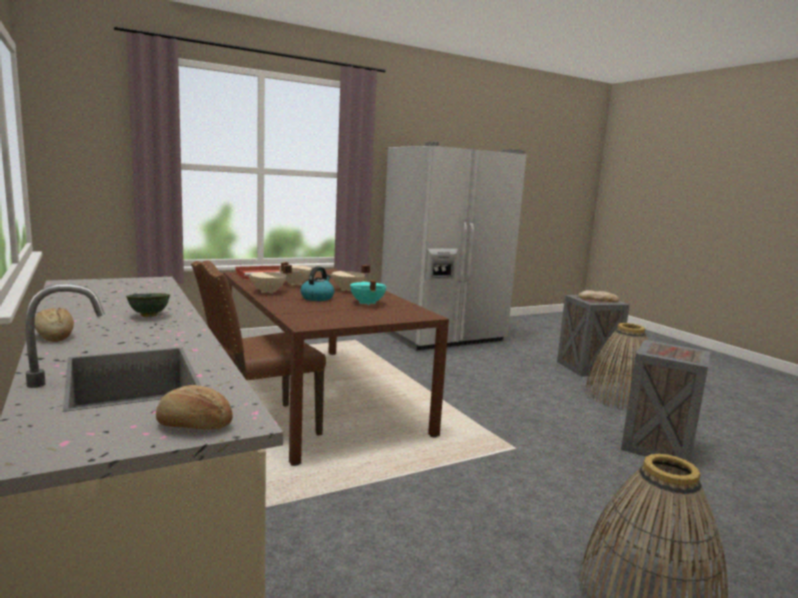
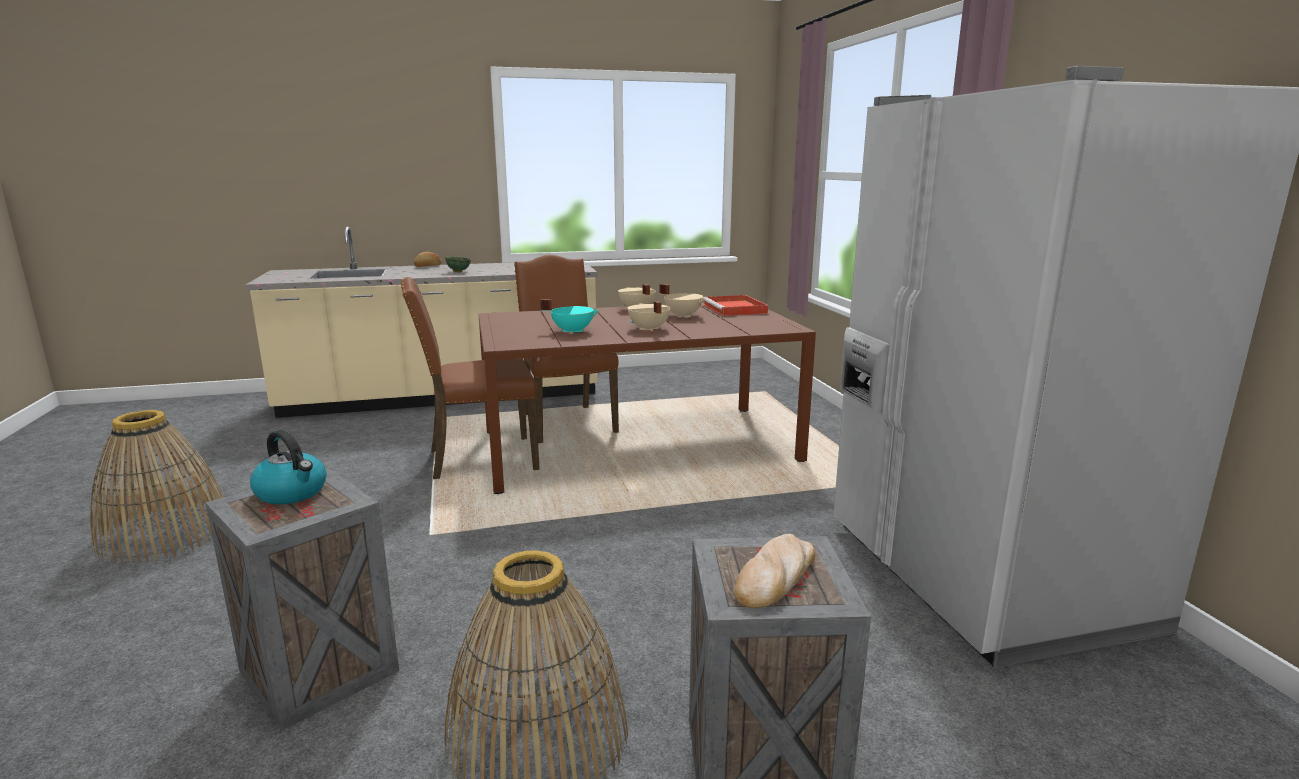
camera: 105 degrees right, 5 degrees up
bread [156,385,233,429] -> none
kettle [301,266,335,301] -> kettle moved to [250,430,327,504]
none -> brown chair [401,277,540,479]

